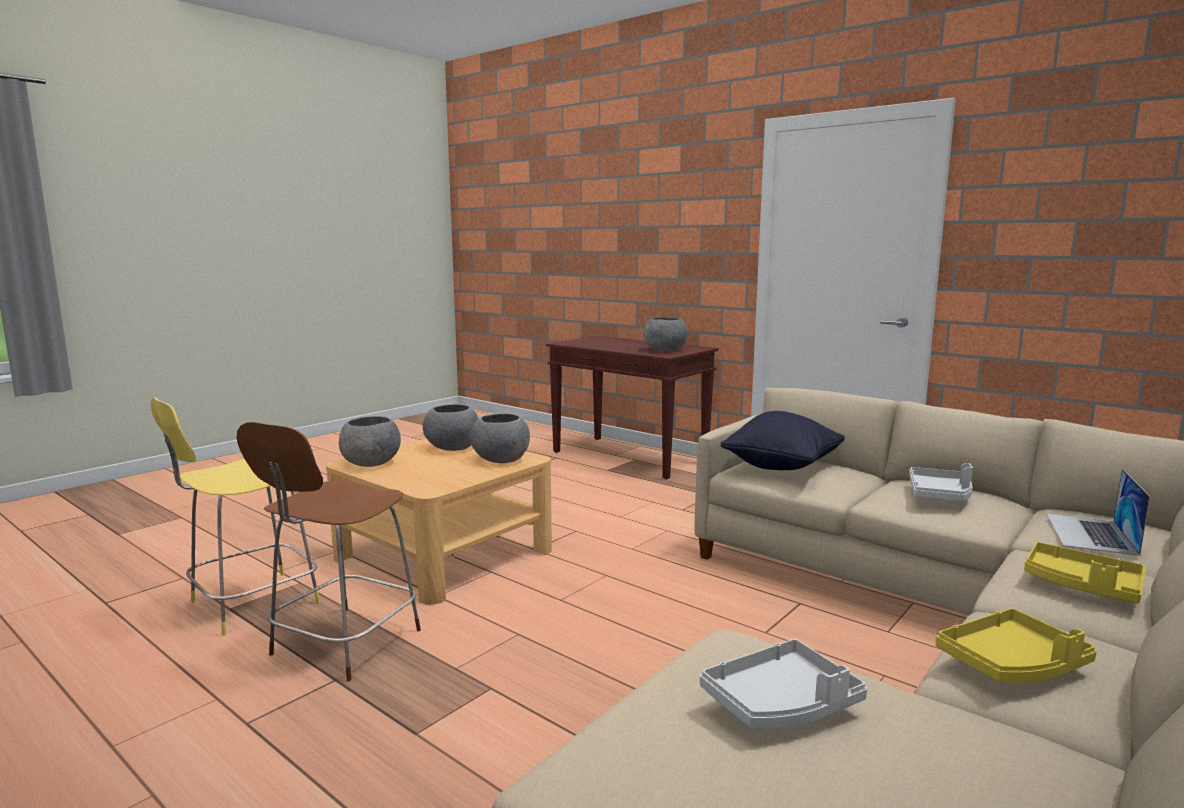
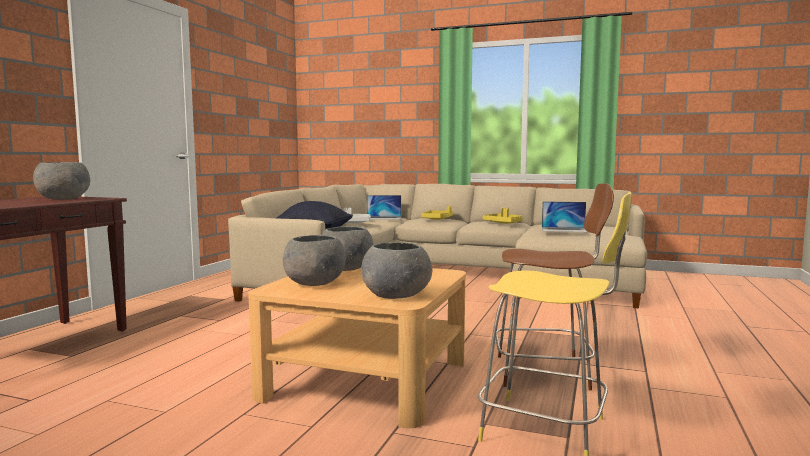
camera: 110 degrees left, 5 degrees down
grey tray [700,639,867,729] -> laptop [542,201,589,233]

